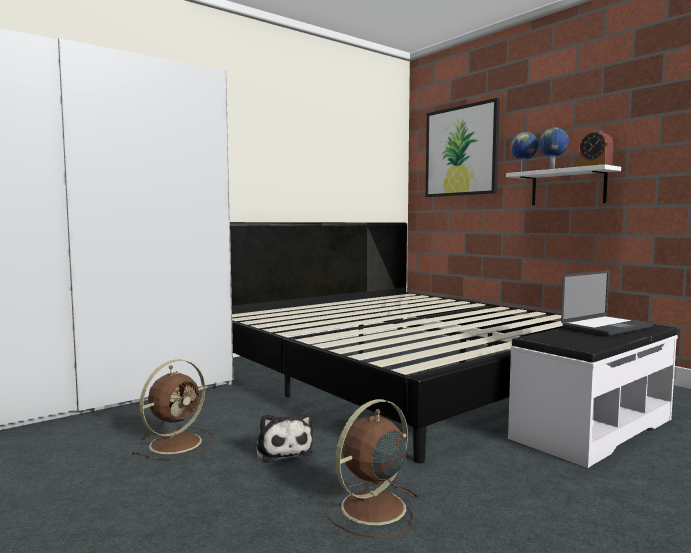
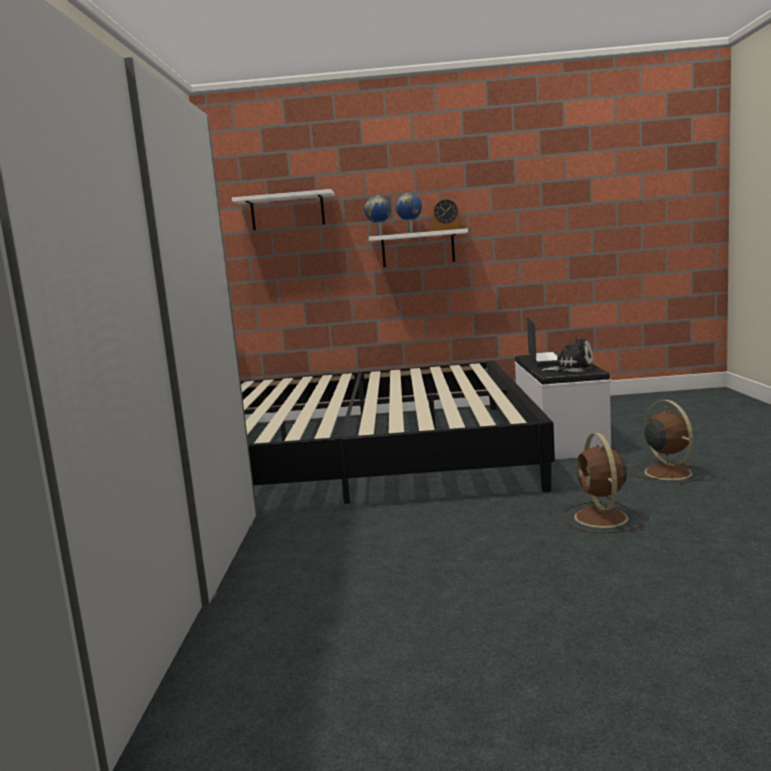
camera: 50 degrees left, 5 degrees up
brown fan [133,360,215,459] -> brown fan moved to [631,400,704,485]
plush toy [255,413,314,463] -> plush toy moved to [541,338,593,372]
picture [426,98,500,197] -> white shelf [232,189,334,230]

